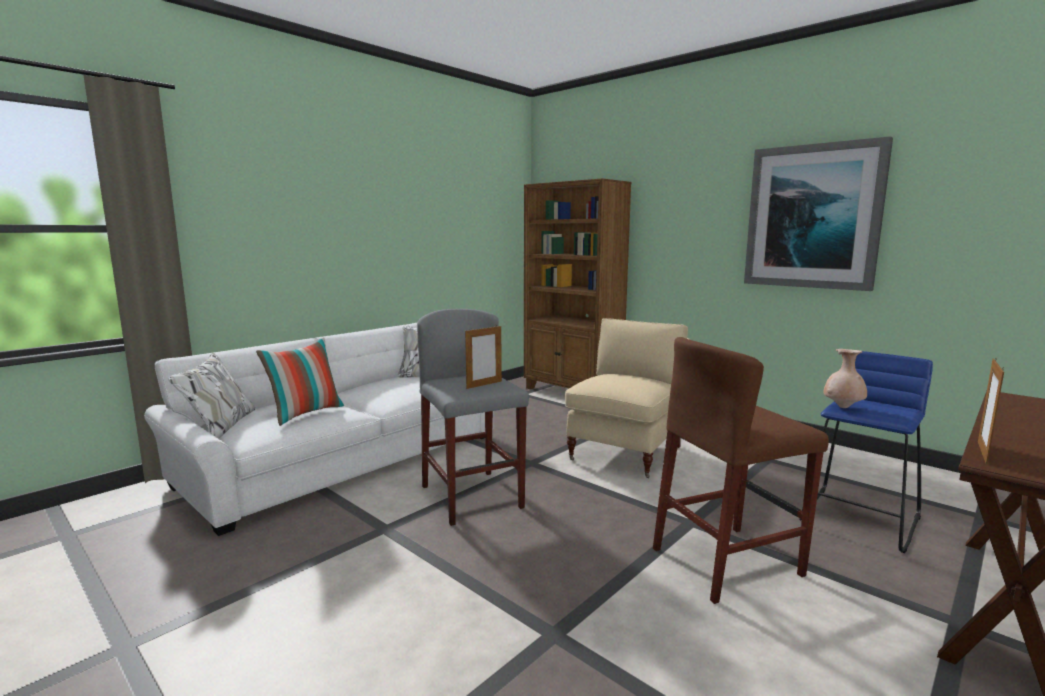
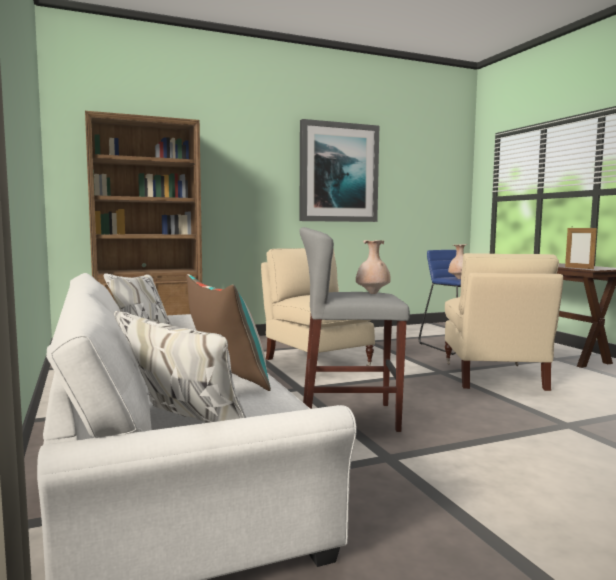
camera: 65 degrees left, 5 degrees down
picture frame [465,325,502,389] -> beige vase [356,240,391,294]
brown stool [653,337,829,604] -> beige armchair [445,253,563,391]

